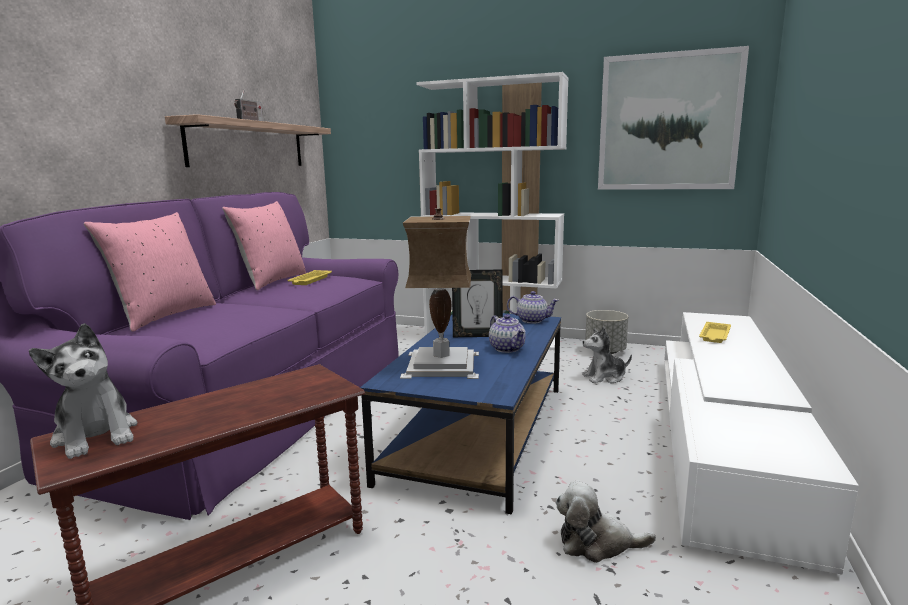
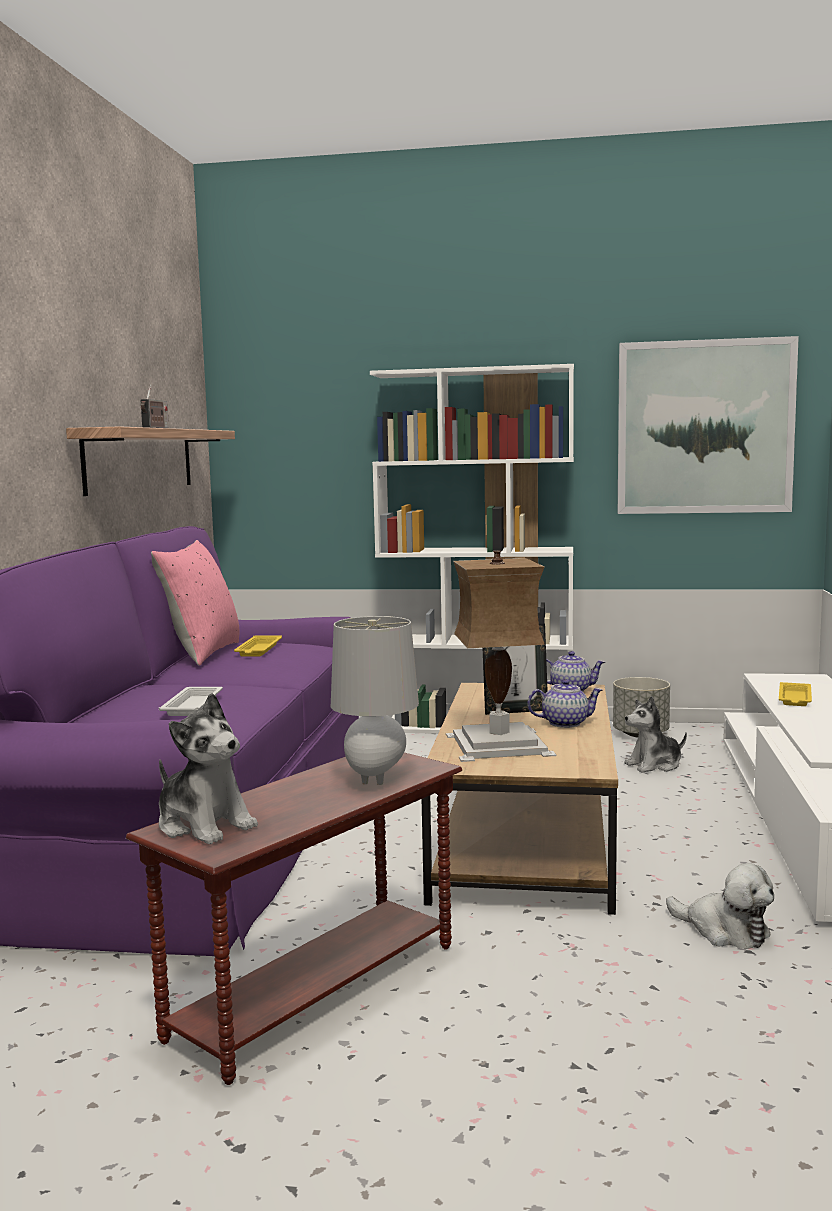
camera: 10 degrees left, 5 degrees down
pink pillow [84,212,216,332] -> none
blue coffee table [360,313,561,514] -> brown coffee table [422,683,618,915]
teapot [489,314,526,353] -> teapot turned 60 degrees counterclockwise [527,679,603,728]
plush toy [556,481,656,563] -> plush toy turned 135 degrees counterclockwise [666,863,774,949]
none -> white tray [159,687,223,716]
none -> grey table lamp [331,616,419,785]

